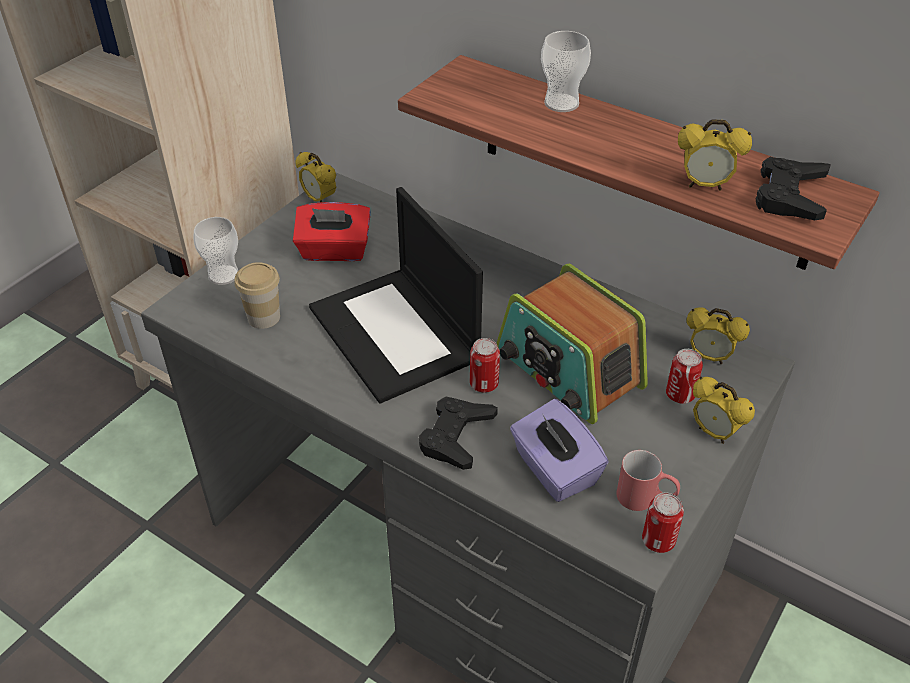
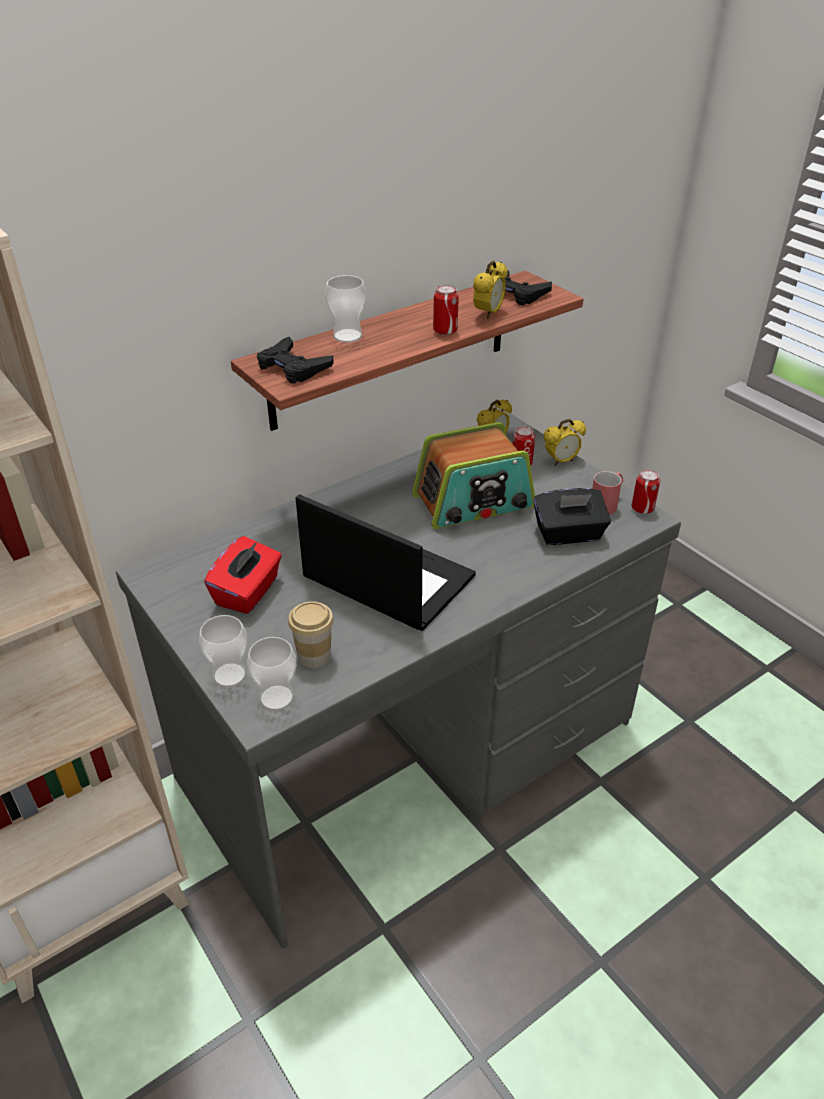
camera: 70 degrees left, 5 degrees down
alarm clock [295,152,336,203] -> none
laptop [309,187,483,404] -> laptop turned 135 degrees counterclockwise [296,494,476,631]
black game controller [419,396,498,470] -> black game controller moved to [257,337,334,384]
can [470,338,500,393] -> can moved to [433,285,459,335]
purple tissue box [510,399,608,502] -> black tissue box [533,488,611,545]
none -> cup [247,637,297,711]

